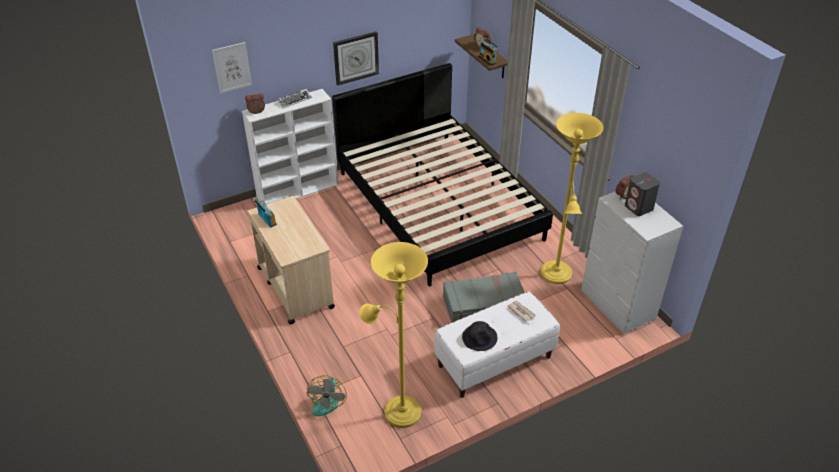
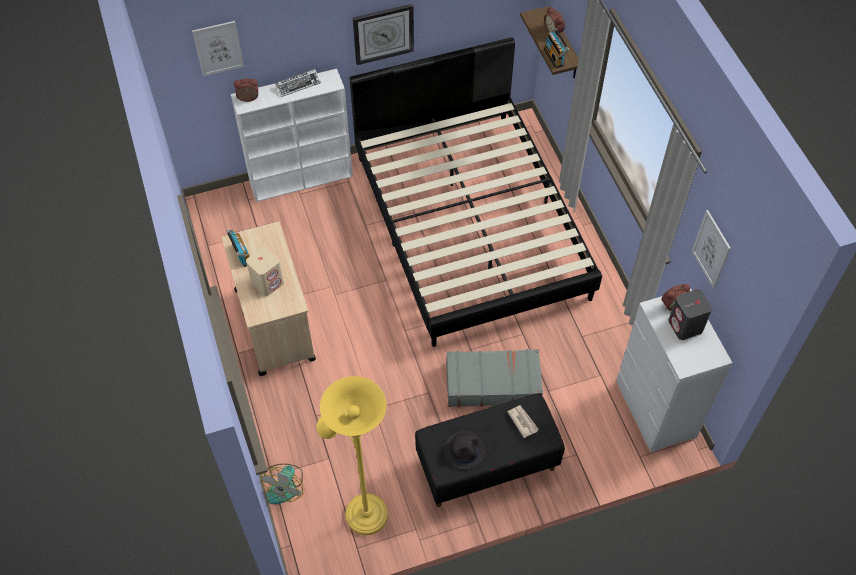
camera: 10 degrees right, 15 degrees up
white bench [435,291,560,398] -> black bench [415,393,565,507]
yellow floor lamp [541,113,603,284] -> none
none -> beige speaker [246,247,284,296]
none -> picture [692,210,731,288]

